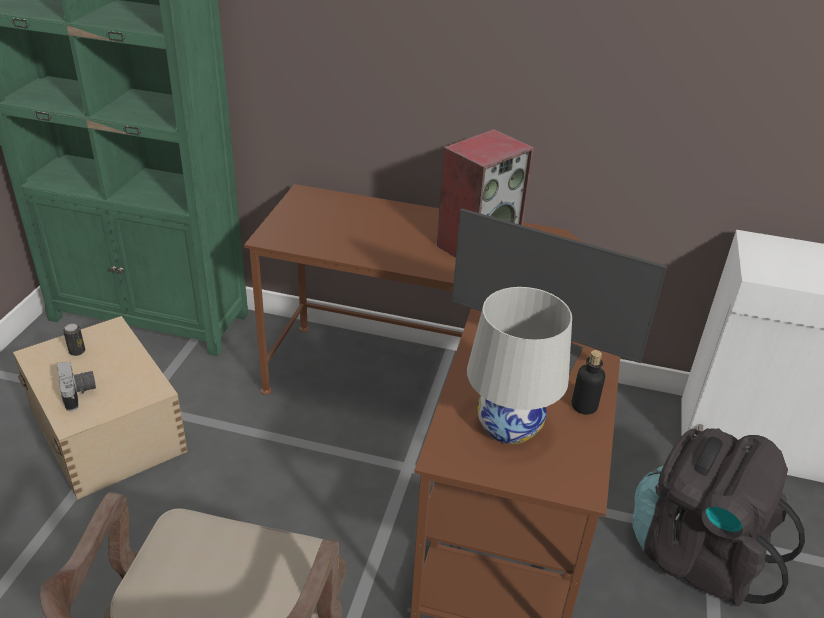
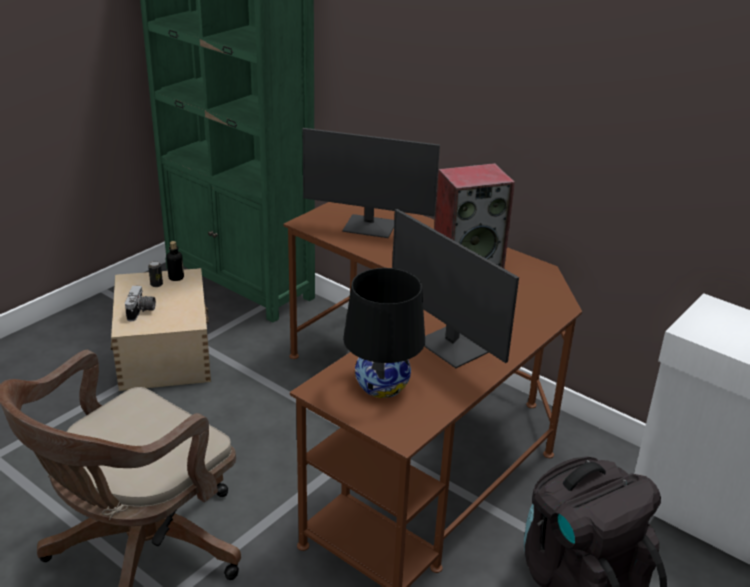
camera: 25 degrees right, 5 degrees down
white table lamp [467,287,572,444] -> black table lamp [343,268,425,398]
bottle [572,350,605,415] -> bottle moved to [166,241,184,281]
none -> monitor [302,128,440,238]

